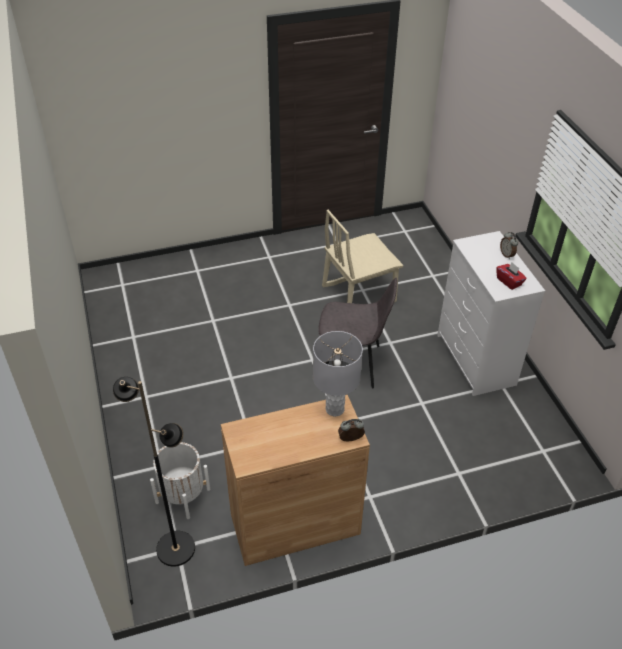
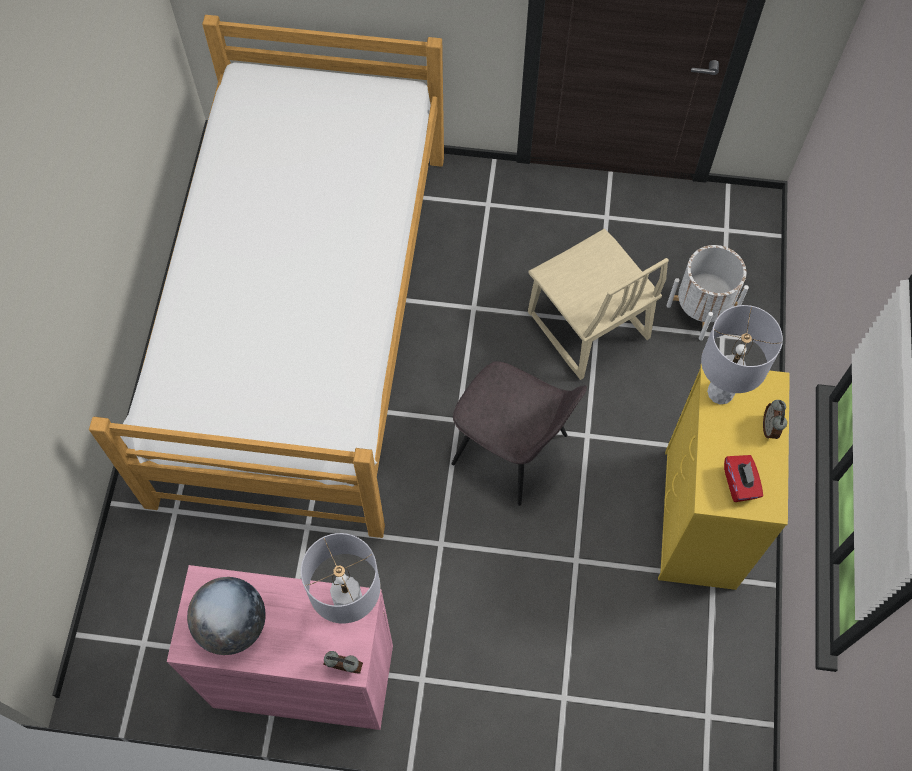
camera: 25 degrees right, 20 degrees up
black floor lamp [113,377,195,567] -> none
white planter [150,442,210,519] -> white planter moved to [666,245,749,340]
brown cabinet [221,395,370,566] -> pink cabinet [167,565,393,730]
beige chair [322,210,403,303] -> beige chair turned 120 degrees counterclockwise [528,229,669,380]
white dresser [437,231,545,396] -> yellow dresser [658,365,790,590]
none -> bed [89,15,444,538]
none -> globe [187,577,266,655]
none -> grey table lamp [701,305,783,405]

